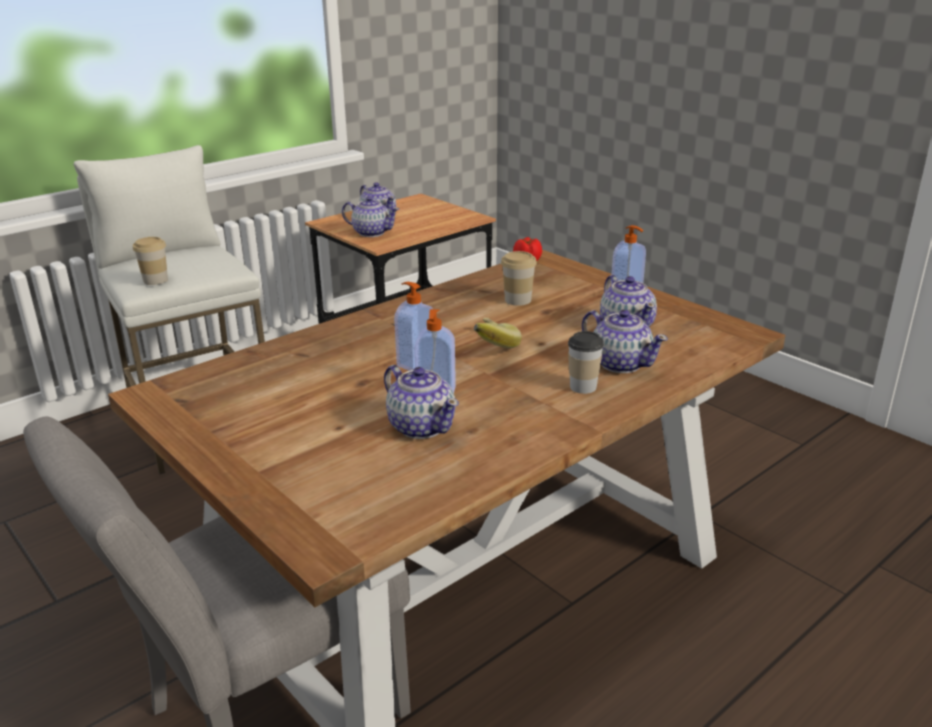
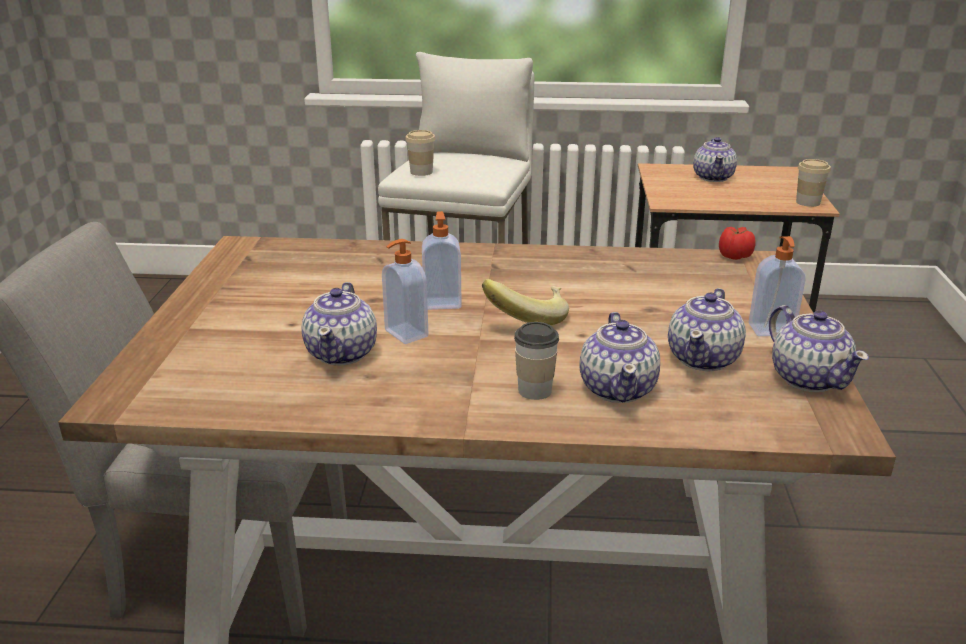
camera: 45 degrees right, 0 degrees up
teapot [342,196,399,237] -> teapot moved to [769,305,869,392]
cup [501,251,537,306] -> cup moved to [796,159,831,207]

